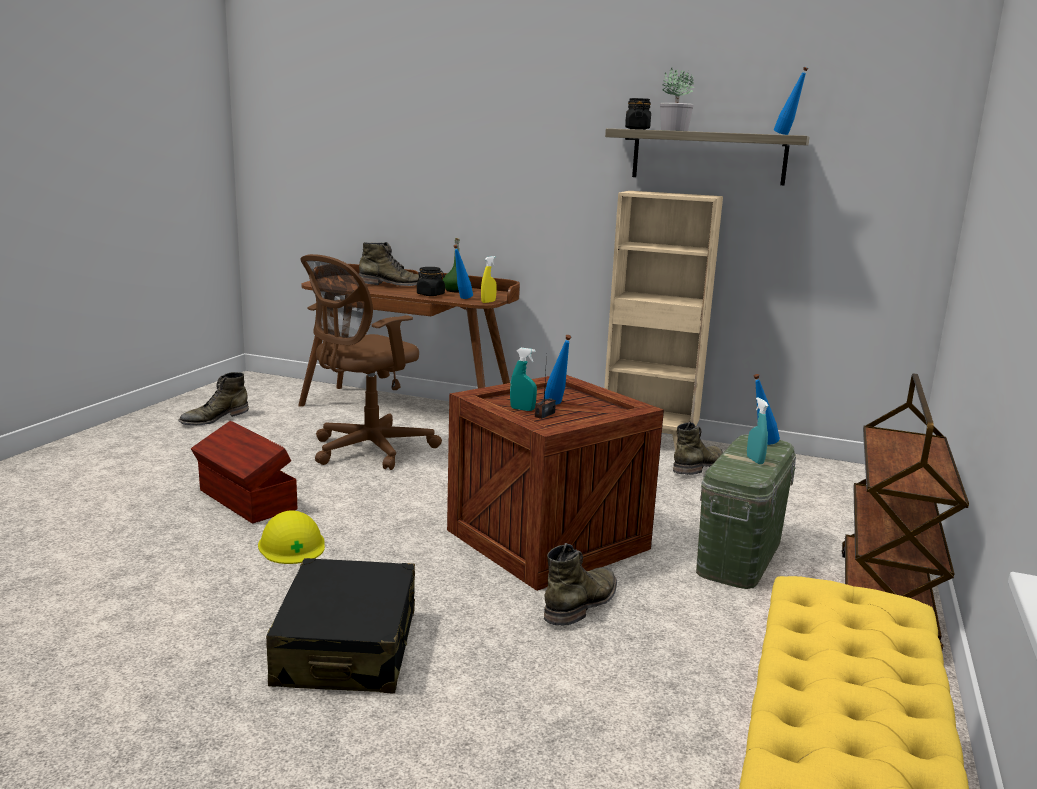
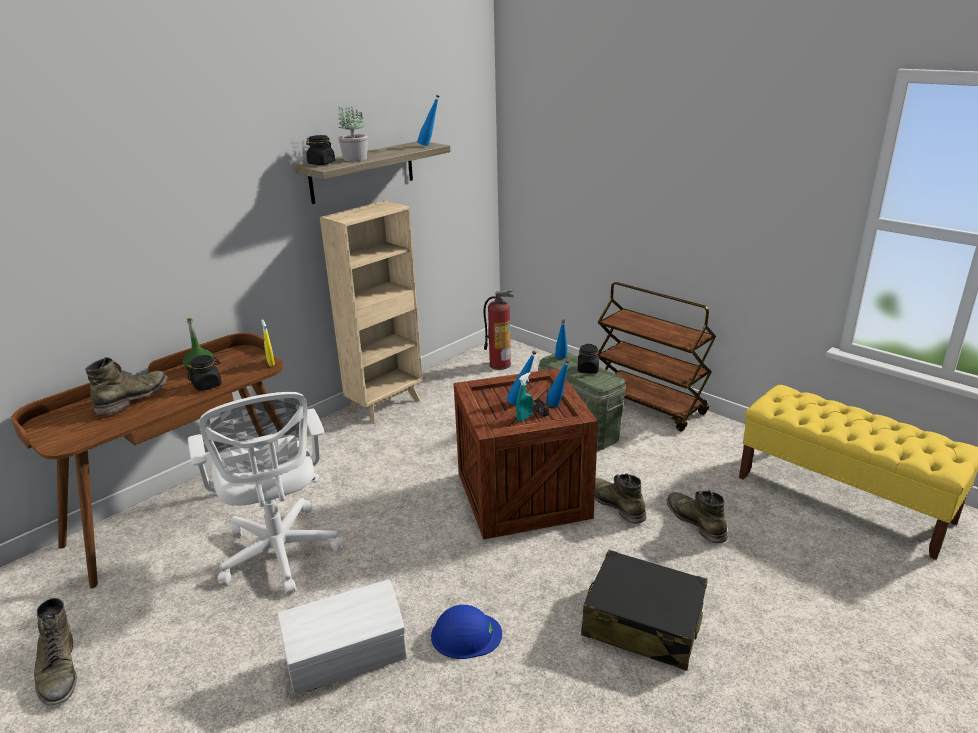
camera: 65 degrees left, 10 degrees up
brown storage box [191,421,297,524] -> white storage box [277,579,406,696]
yellow hard hat [258,510,325,564] -> blue hard hat [431,605,502,659]
brown office chair [301,254,442,470] -> white office chair [188,392,344,594]
blue bottle [454,245,473,299] -> blue bottle moved to [546,359,570,407]
green boot [673,422,723,475] -> green boot moved to [667,490,728,543]
turquoise spray bottle [747,397,768,464] -> black jar [578,344,599,373]
none -> fire extinguisher [484,289,514,370]

